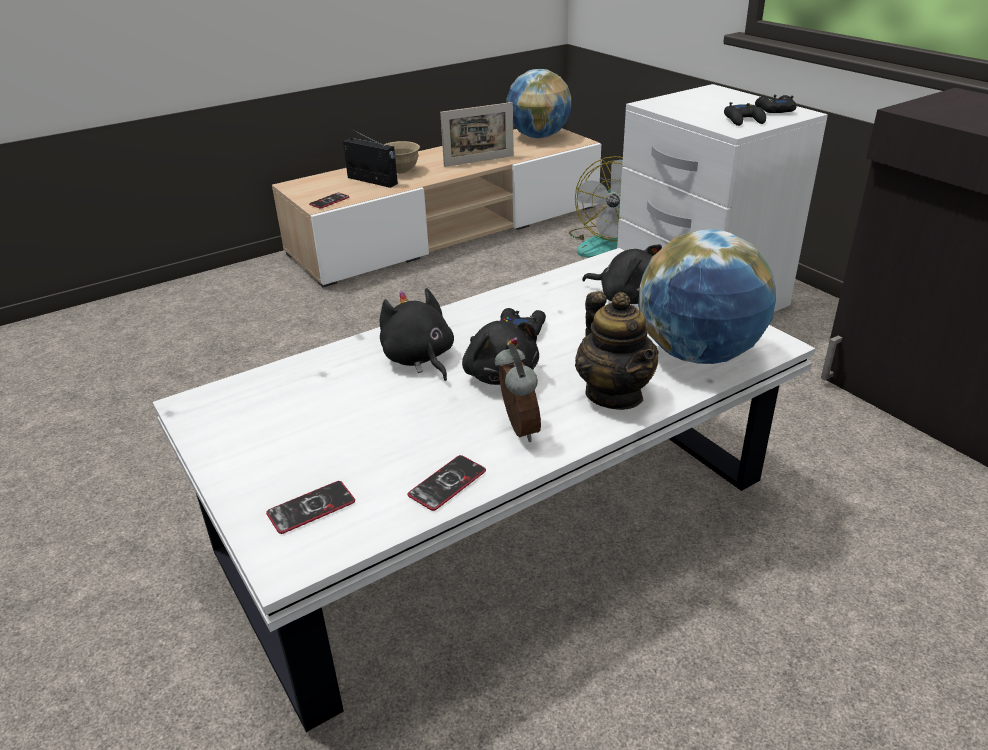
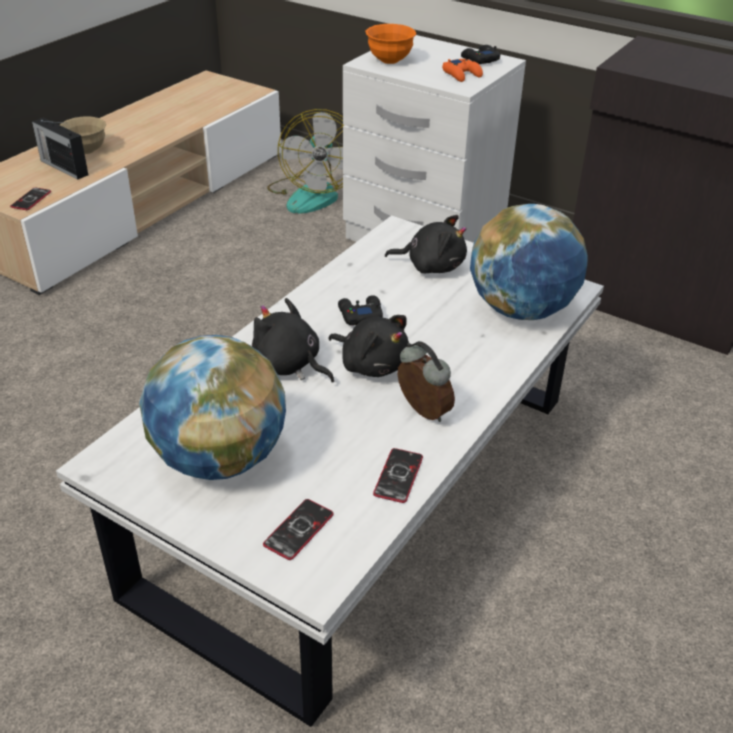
camera: 25 degrees left, 5 degrees up
radio [343,131,398,188] -> radio turned 150 degrees counterclockwise [32,118,88,180]
picture frame [440,102,514,167] -> none
globe [506,69,571,138] -> globe moved to [139,335,286,480]
teapot [575,291,659,410] -> none
black game controller [724,102,766,126] -> orange game controller [442,59,483,82]
none -> orange bowl [365,24,416,64]

